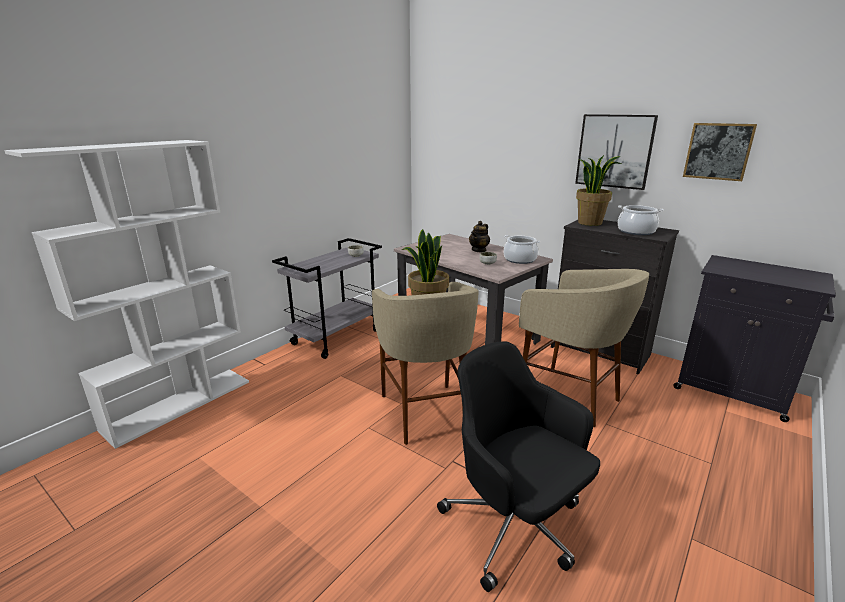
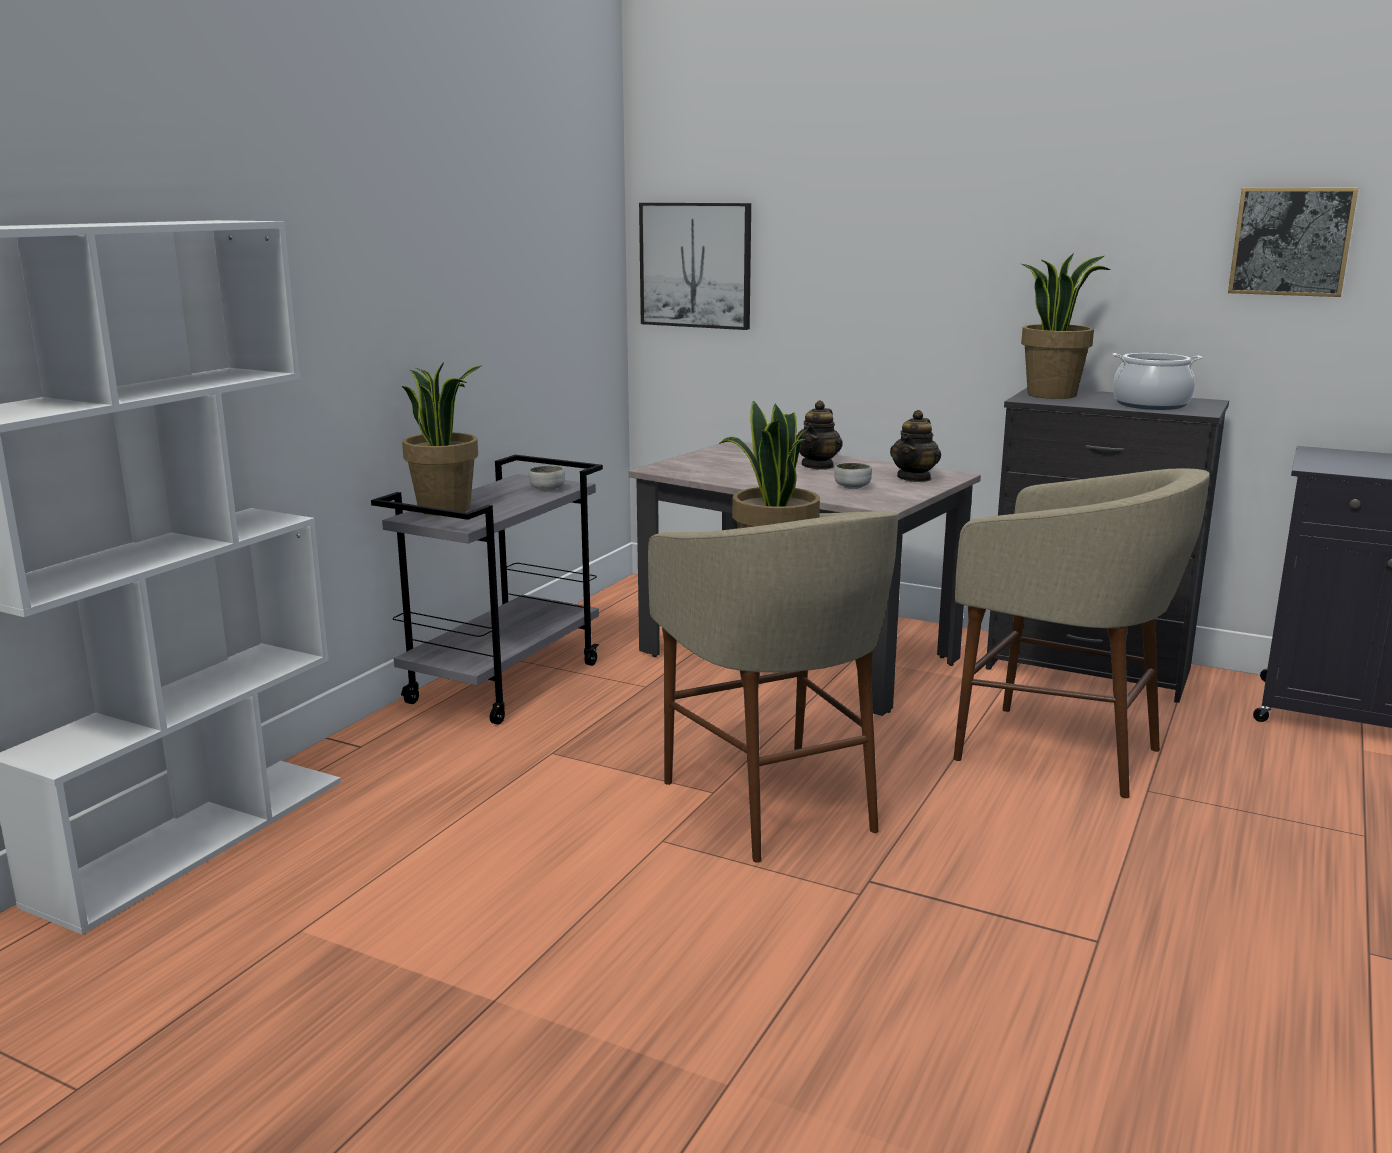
camera: 10 degrees left, 5 degrees down
black office chair [437,341,600,592] -> none
cooking pot [504,235,540,264] -> teapot [890,410,941,482]
picture [575,114,658,190] -> picture moved to [639,203,751,330]
none -> potted plant [401,362,482,516]

